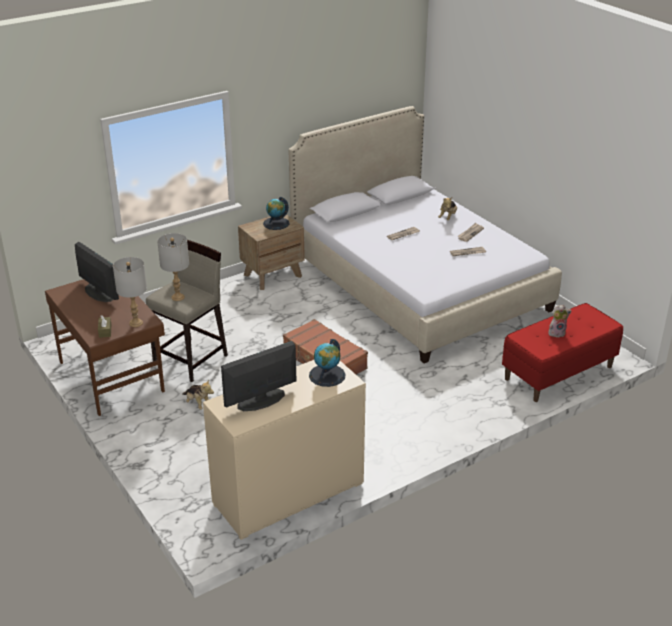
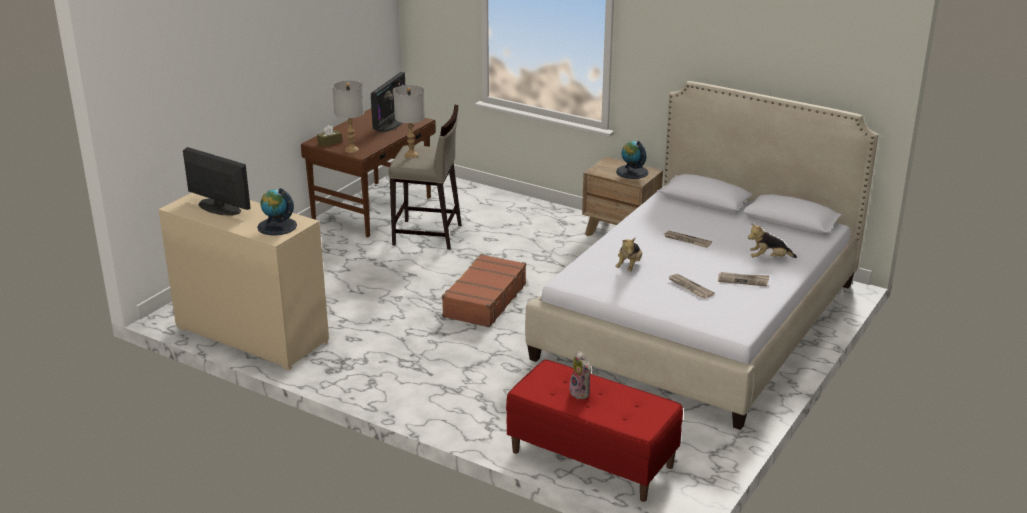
camera: 65 degrees right, 5 degrees down
plush toy [182,379,214,410] -> plush toy moved to [615,238,642,271]

